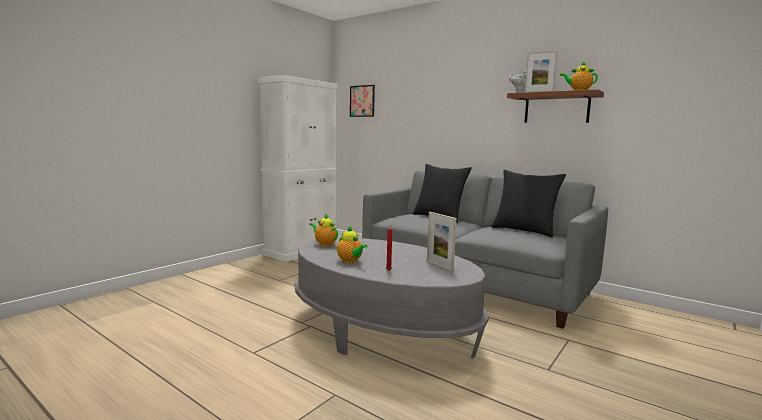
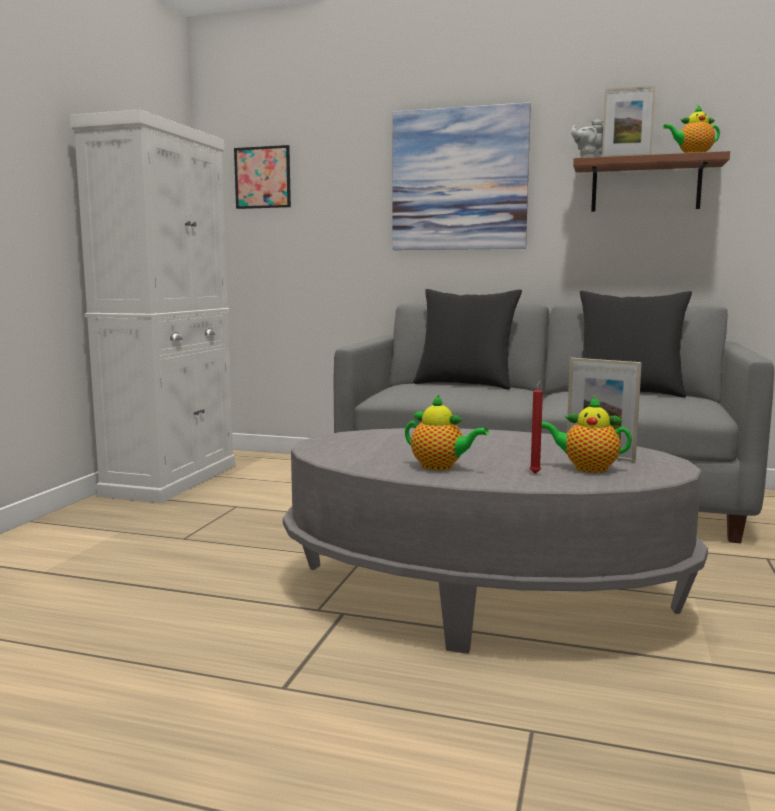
camera: 20 degrees left, 0 degrees up
teapot [309,214,338,246] -> teapot moved to [542,396,632,473]
none -> picture [392,102,531,250]

